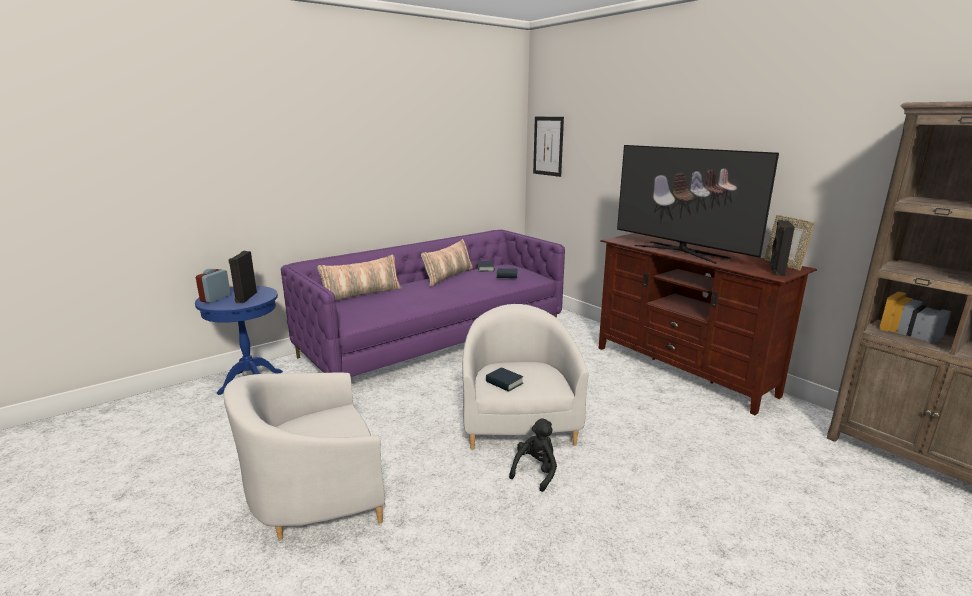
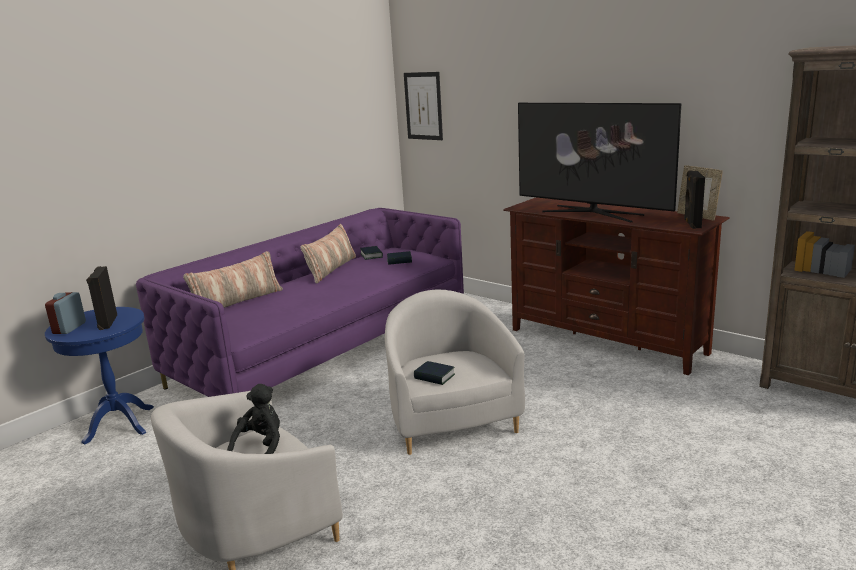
camera: 10 degrees left, 0 degrees up
black plush toy [509,418,557,492] -> black plush toy moved to [227,384,280,454]

